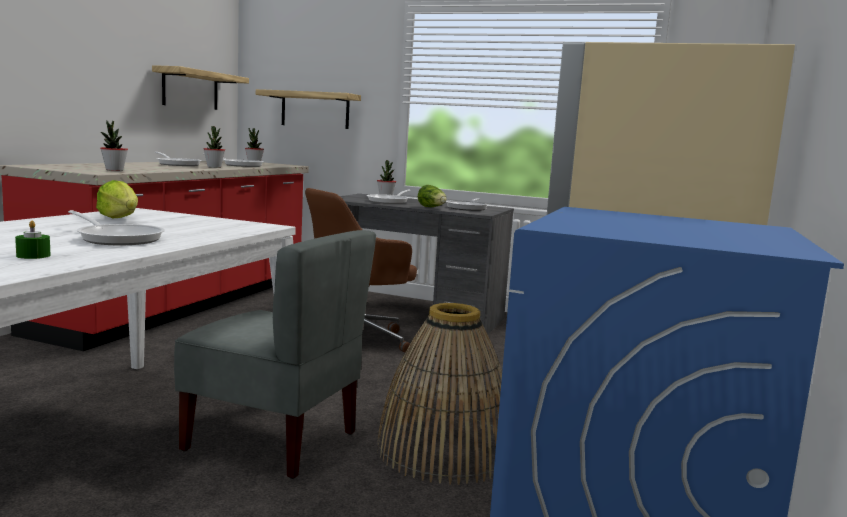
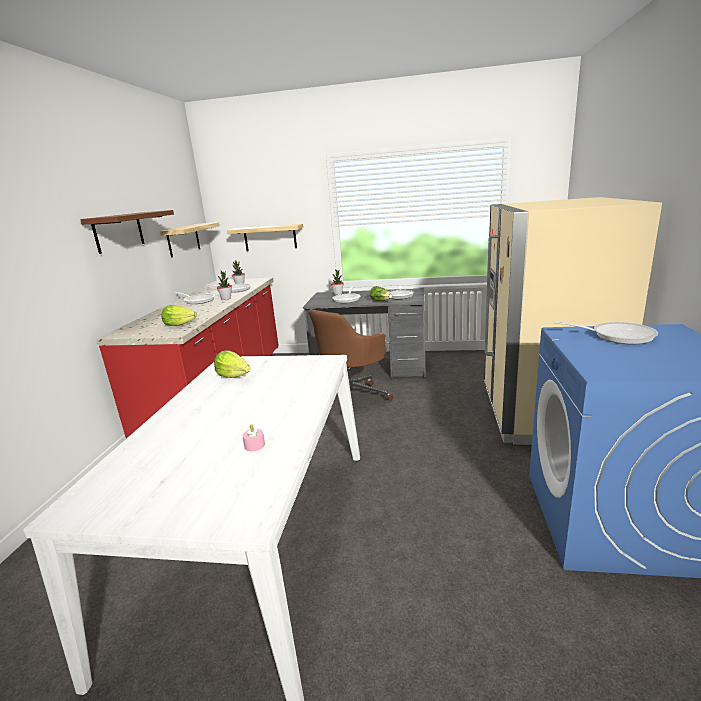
camera: 10 degrees left, 10 degrees up
green candle [15,221,50,259] -> pink candle [243,424,265,451]
frying pan [68,210,165,245] -> frying pan moved to [554,321,658,344]
potted plant [100,121,128,171] -> lettuce [161,305,197,326]
grey chair [174,230,376,479] -> none
basket [377,303,502,485] -> none
none -> brown shelf [80,210,174,254]

